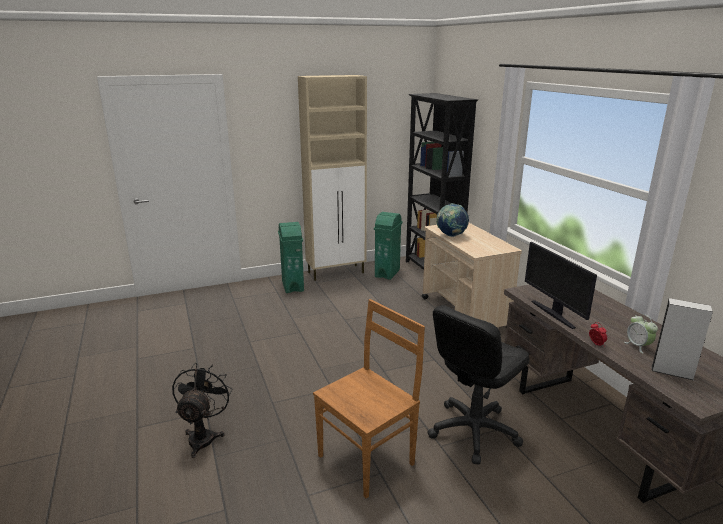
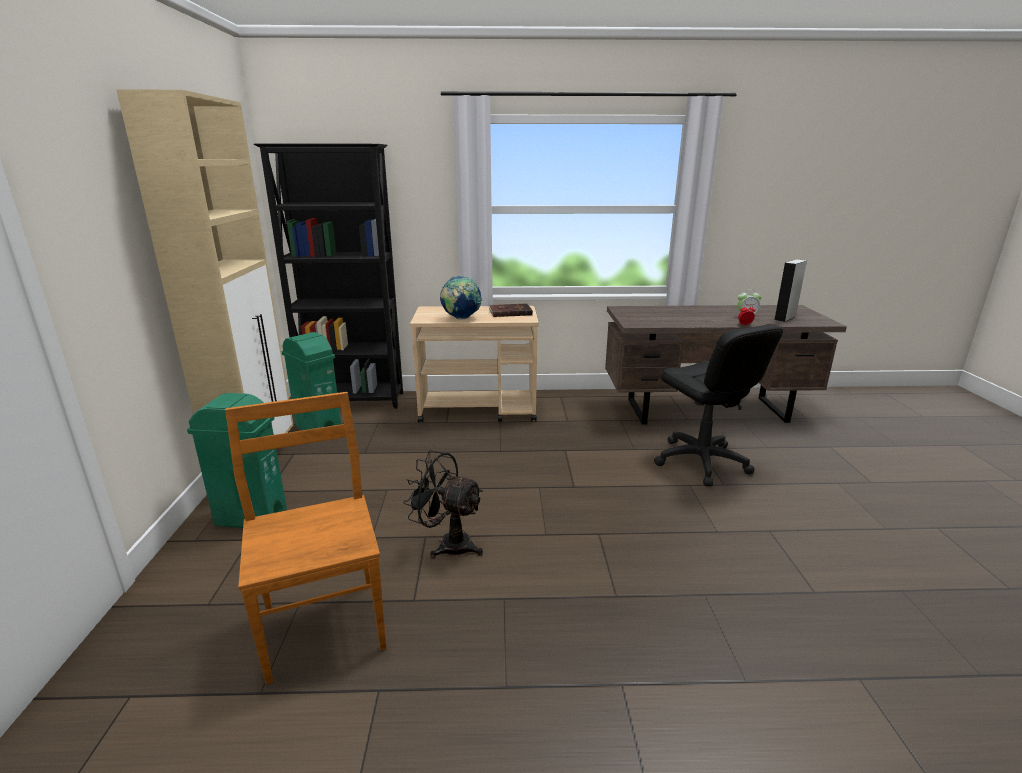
camera: 70 degrees left, 0 degrees up
black fan [172,363,232,458] -> black fan moved to [403,450,483,559]
brown chair [313,299,425,498] -> brown chair moved to [225,392,386,684]
monitor [525,242,597,329] -> none
none -> brown book [489,303,533,317]

